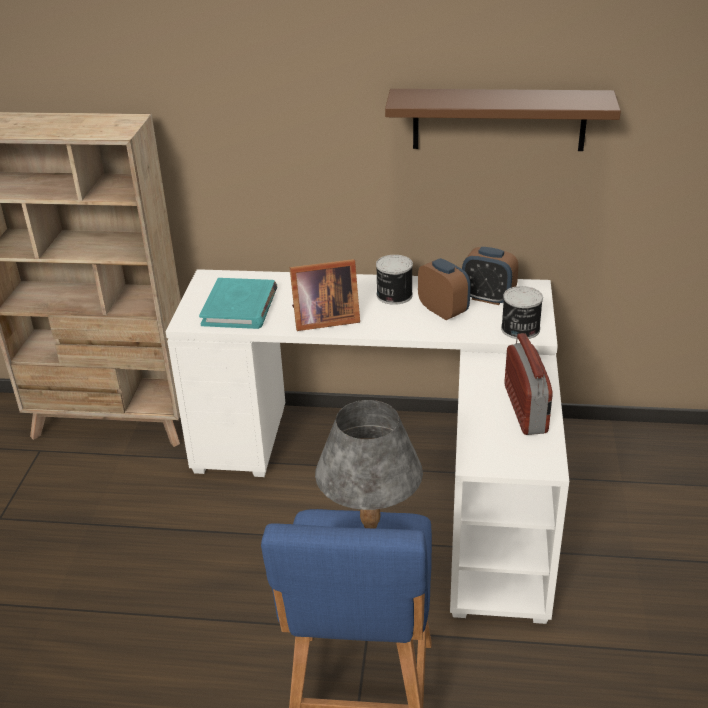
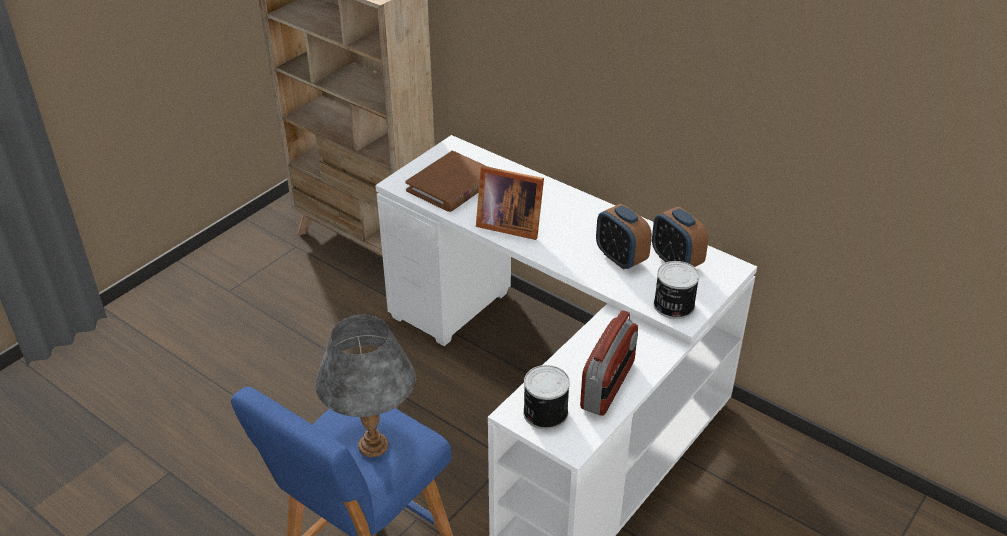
camera: 30 degrees right, 5 degrees up
turquoise book [199,278,277,329] -> brown book [405,151,488,212]
can [376,255,413,305] -> can moved to [523,365,570,430]
brown shelf [385,89,621,151] -> none
alarm clock [418,258,471,320] -> alarm clock turned 150 degrees clockwise [596,204,652,270]

